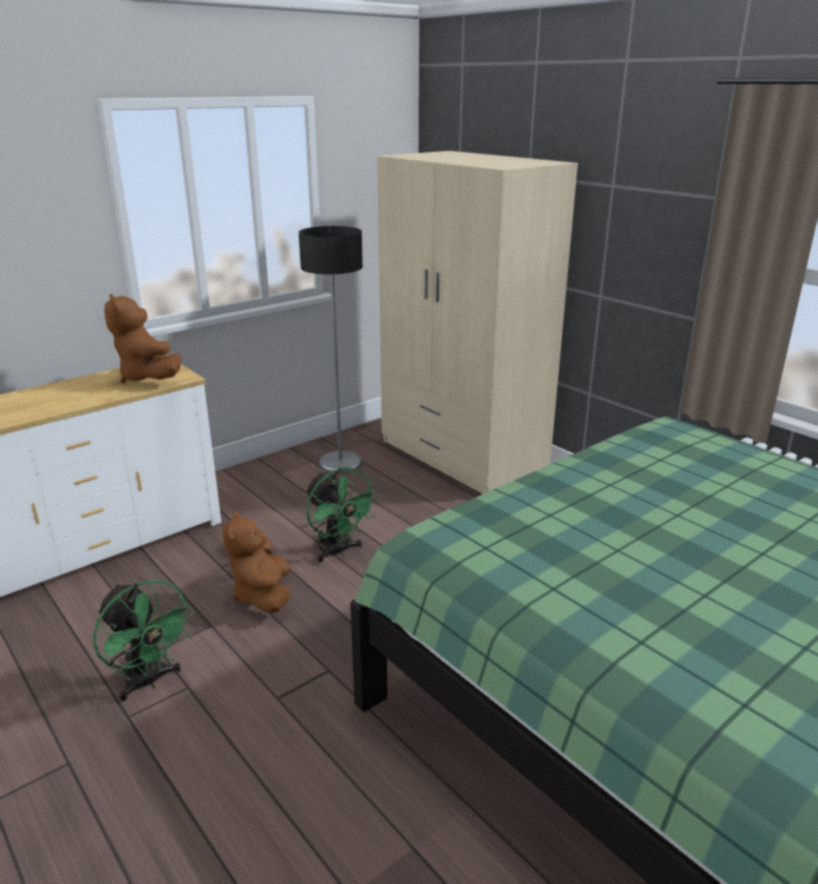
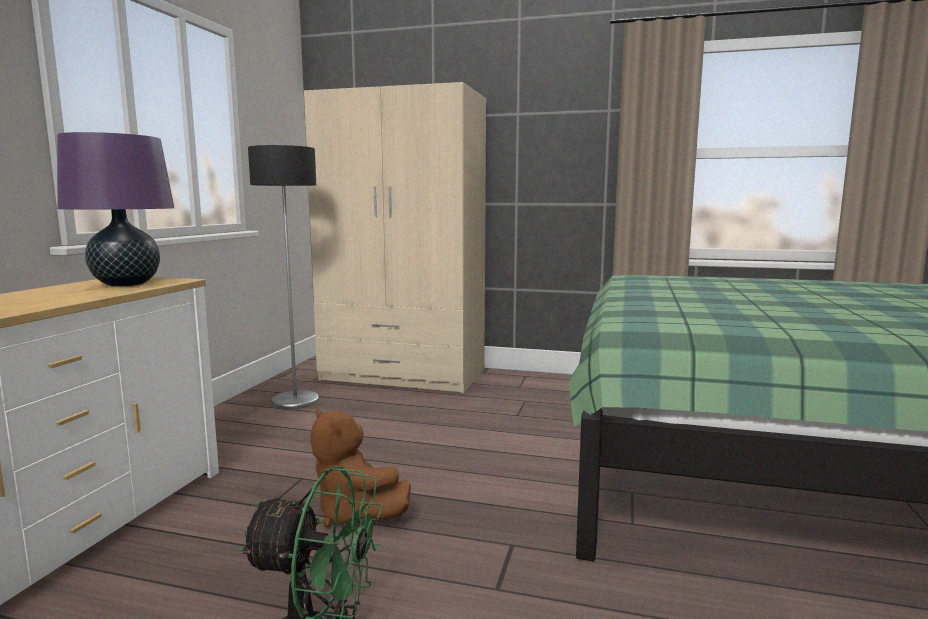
camera: 35 degrees left, 15 degrees down
brown plush toy [104,294,181,384] -> purple table lamp [57,132,174,286]
green fan [306,468,379,562] -> none

